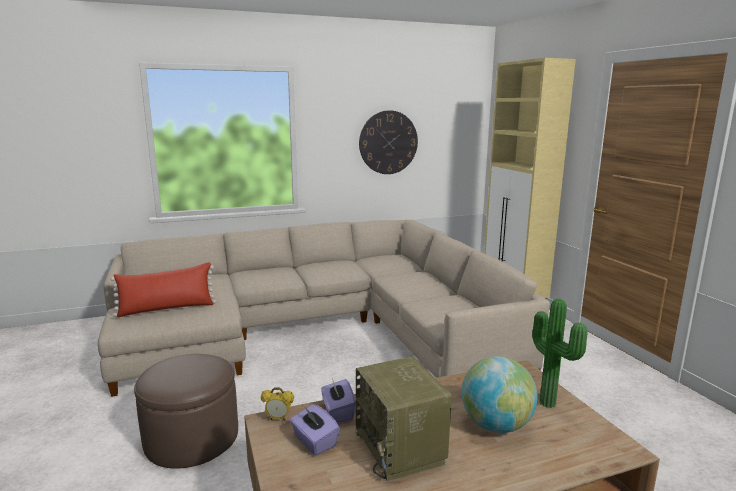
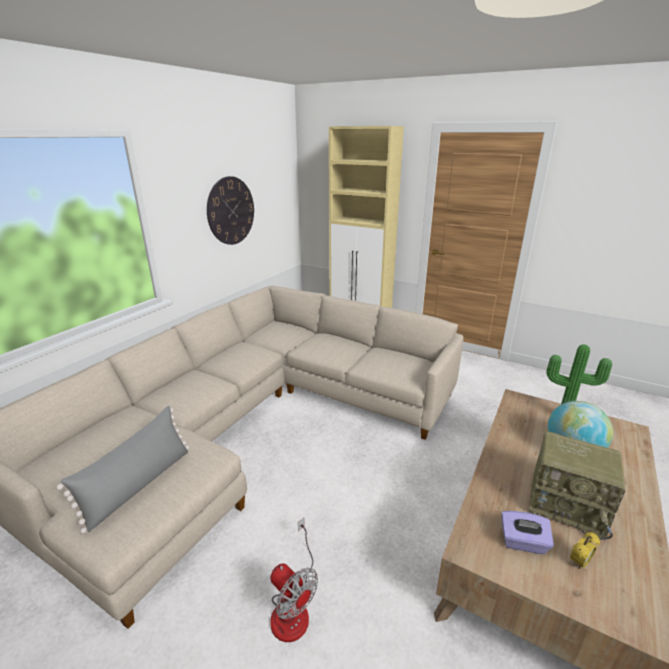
camera: 40 degrees left, 10 degrees up
red pillow [110,262,216,317] -> grey pillow [56,406,190,534]
brown ottoman [134,354,238,468] -> fan [270,518,318,642]
alarm clock [261,388,294,421] -> alarm clock moved to [570,532,600,569]
purple tissue box [321,378,356,423] -> none

